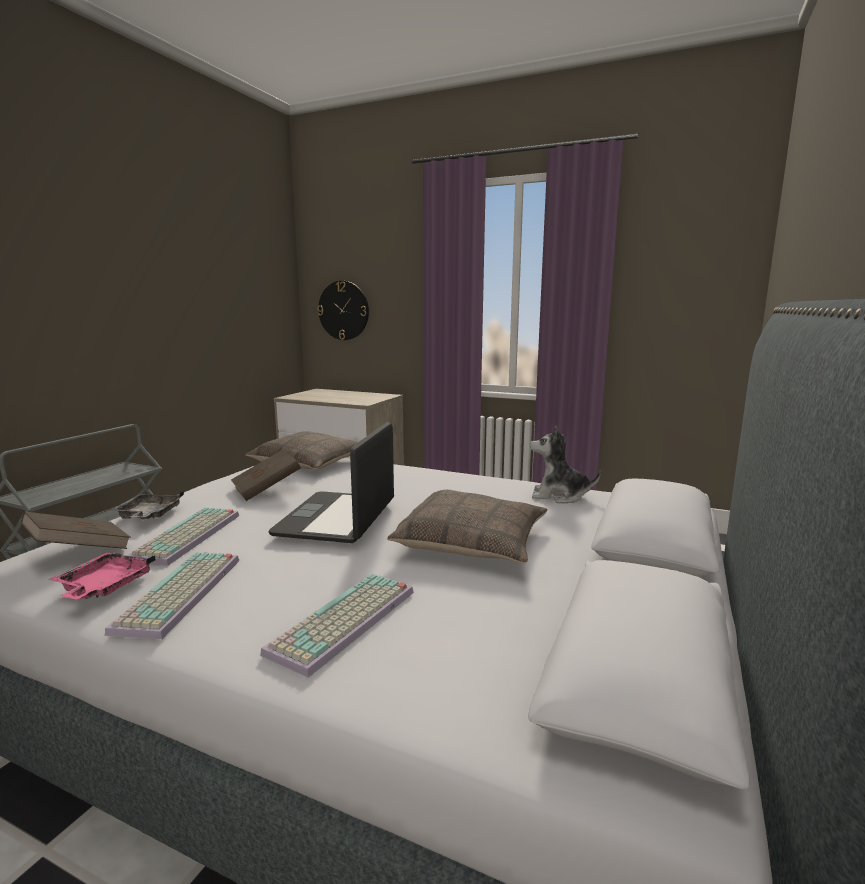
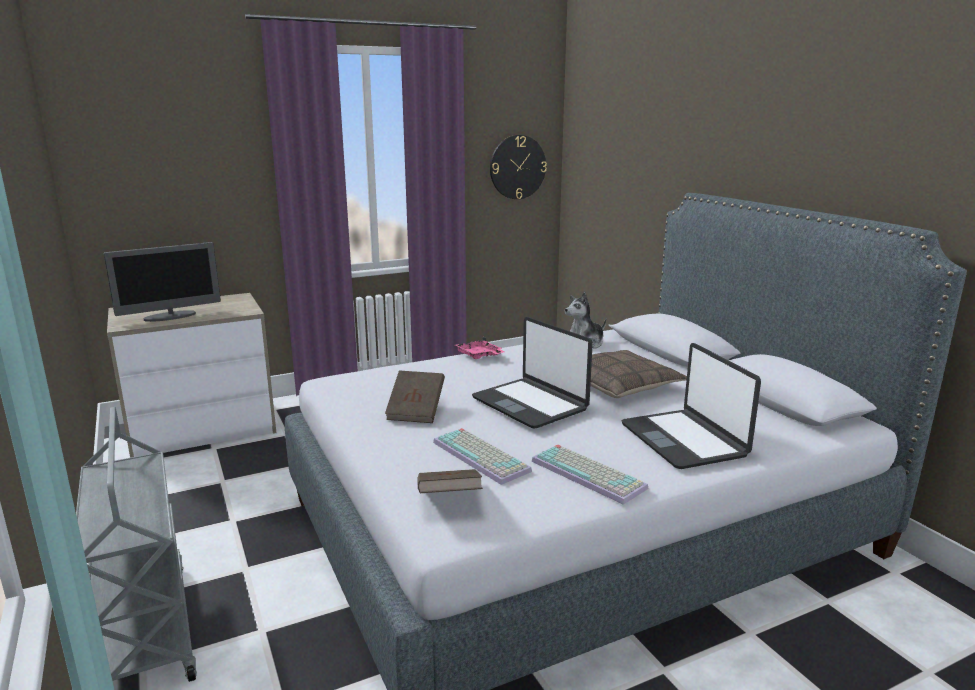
camera: 50 degrees left, 5 degrees up
pink tray [48,552,155,599] -> pink tray moved to [455,337,504,359]
grey tray [111,491,184,519] -> none
pillow [245,431,358,469] -> none
keyboard [260,574,414,678] -> laptop [621,343,761,469]
wall clock [317,281,369,340] -> wall clock moved to [490,135,547,199]
none -> monitor [104,242,221,322]

